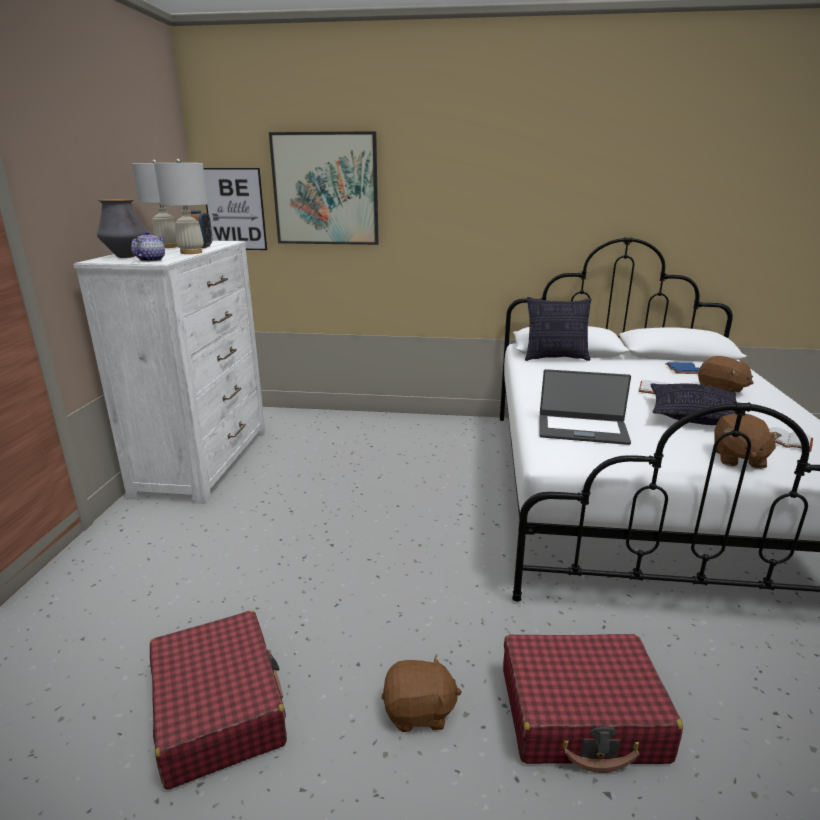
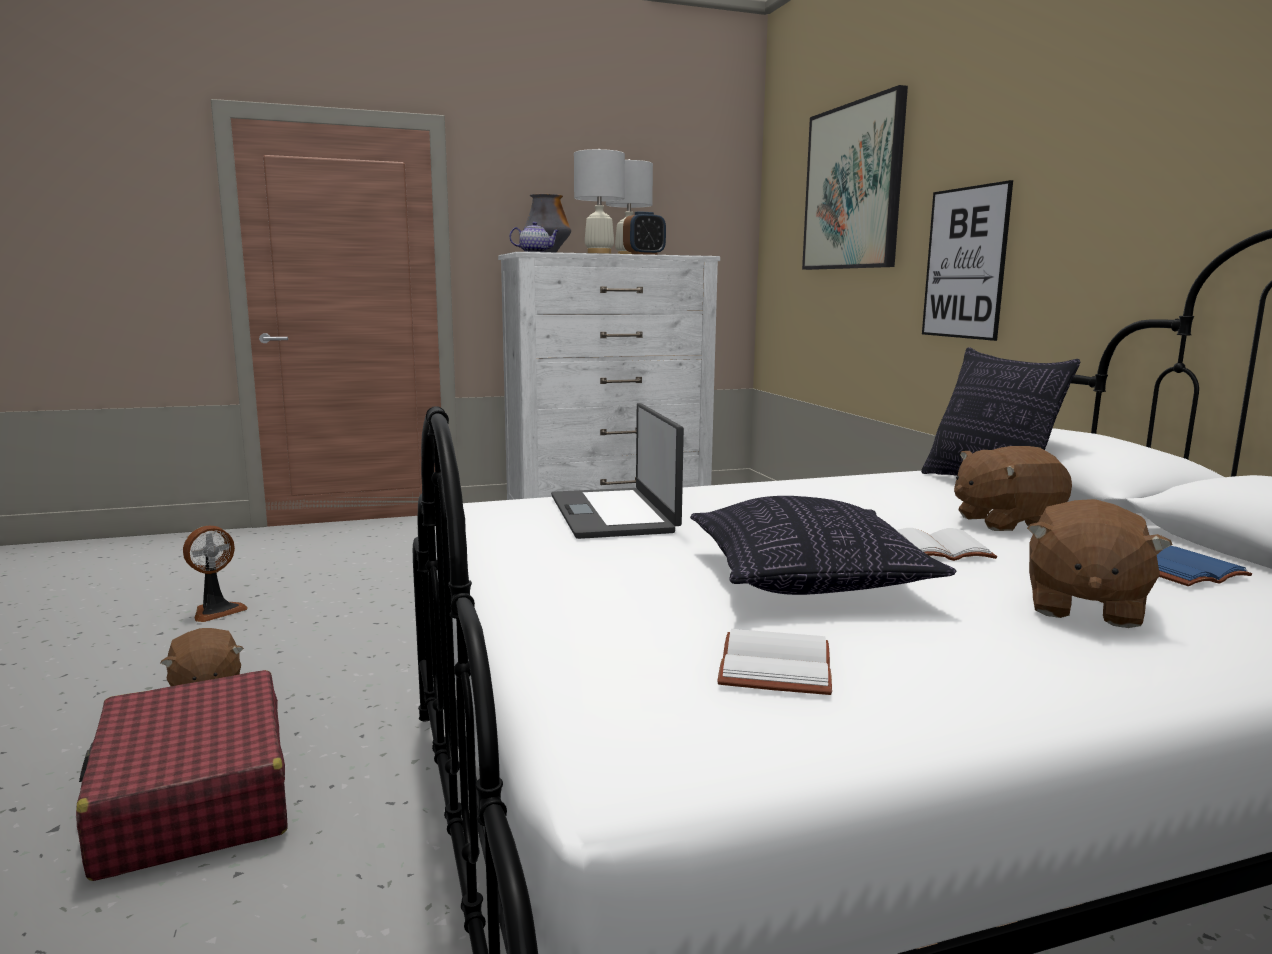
camera: 65 degrees right, 10 degrees down
red suitcase [150,610,287,790] -> fan [183,526,248,622]
picture [203,168,267,250] -> picture moved to [922,180,1013,341]
brown plush toy [715,413,782,469] -> brown plush toy moved to [954,446,1072,531]

